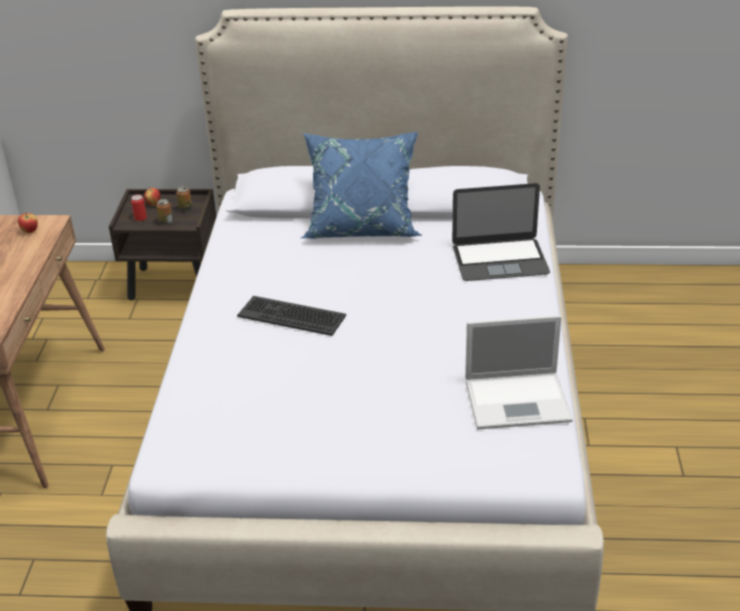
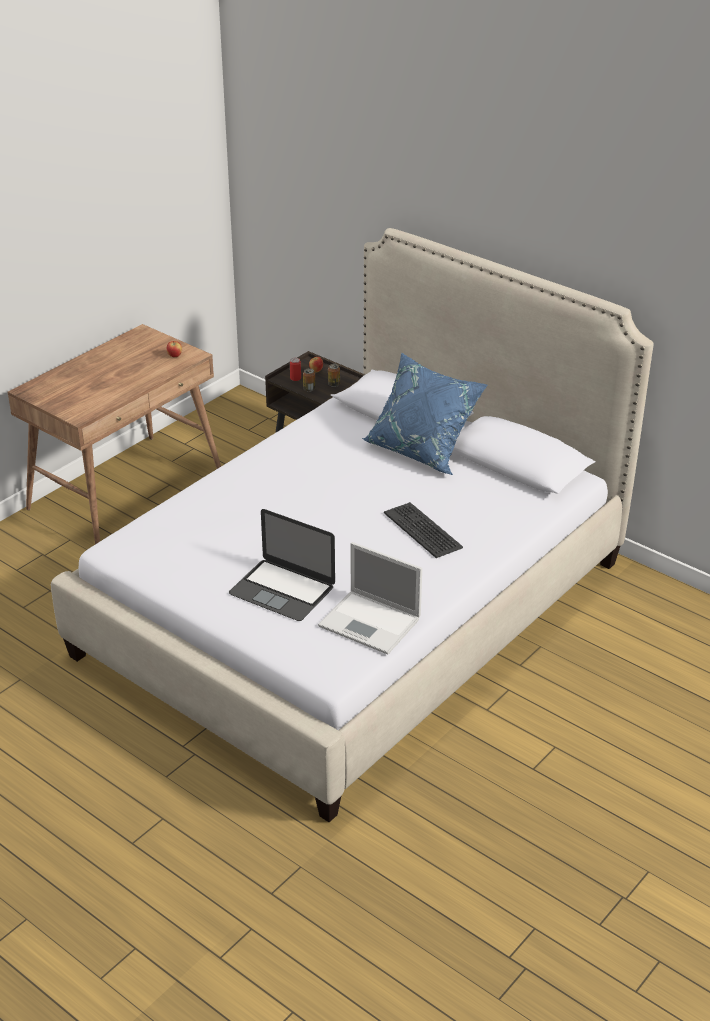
camera: 35 degrees right, 0 degrees up
keyboard [237,296,346,336] -> keyboard moved to [384,502,463,558]
laptop [452,183,550,281] -> laptop moved to [229,509,335,621]

